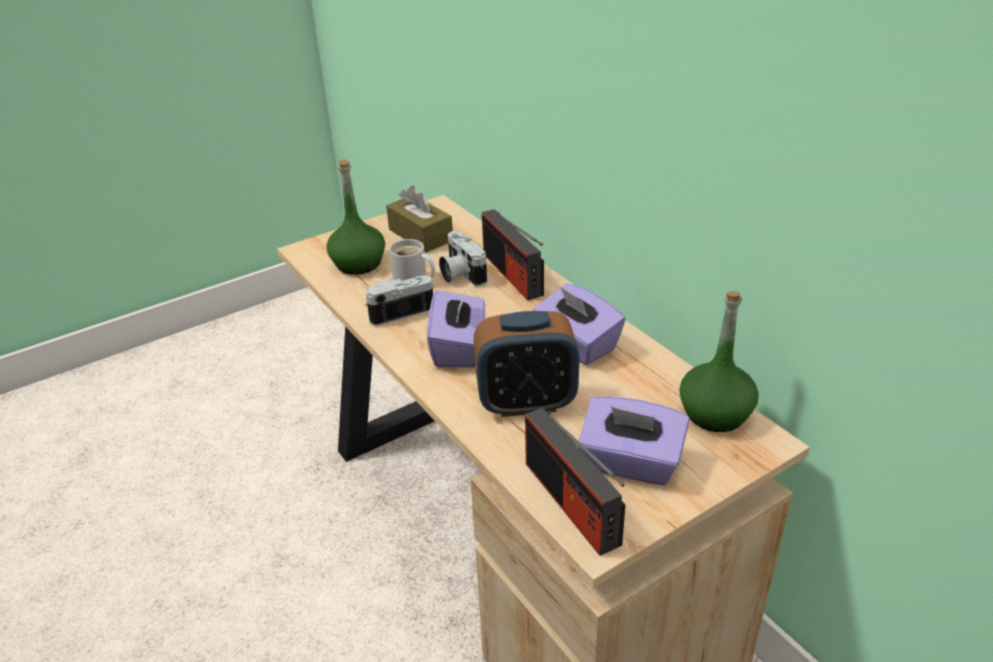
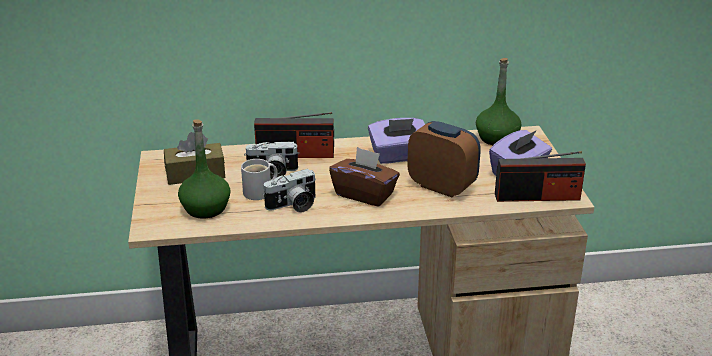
camera: 65 degrees left, 5 degrees down
camera [365,275,435,326] -> camera turned 120 degrees counterclockwise [263,169,316,213]
purple tissue box [427,289,486,368] -> brown tissue box [329,147,400,207]
alarm clock [474,311,579,417] -> alarm clock turned 75 degrees counterclockwise [407,121,481,197]

